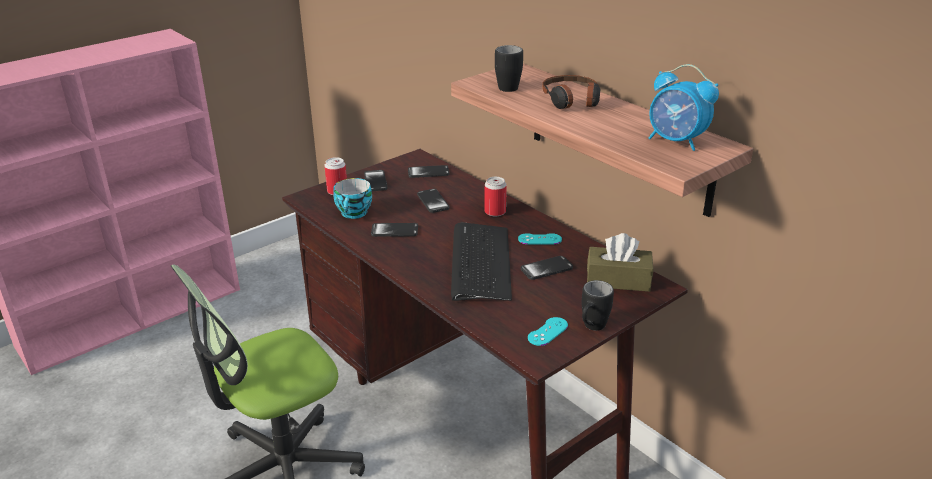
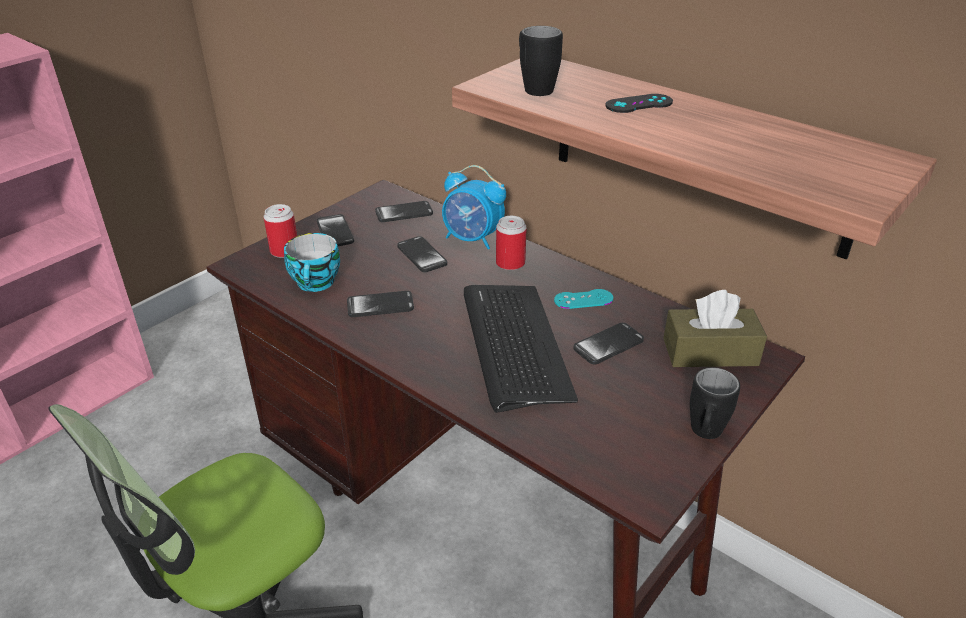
camera: 10 degrees left, 5 degrees up
turquoise game controller [528,317,568,346] -> none
headphones [542,75,600,109] -> black game controller [605,94,673,113]
alarm clock [649,64,719,151] -> alarm clock moved to [442,165,506,250]

